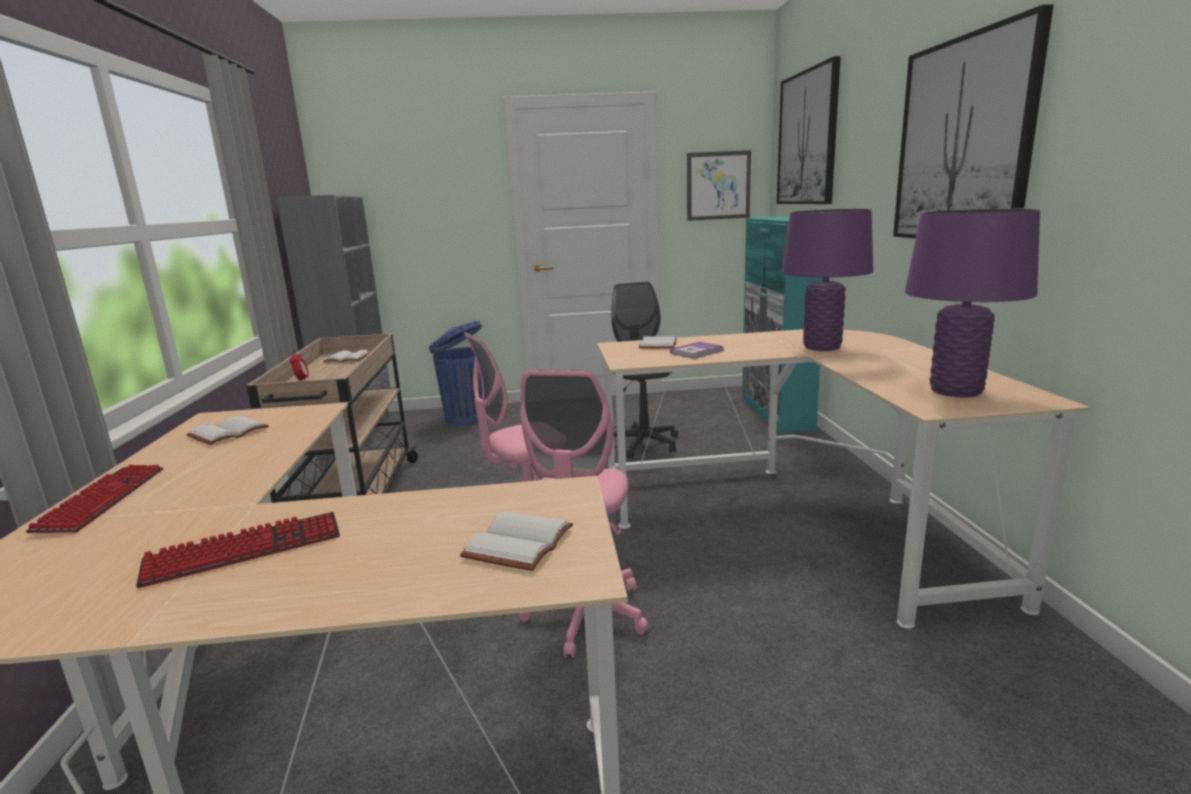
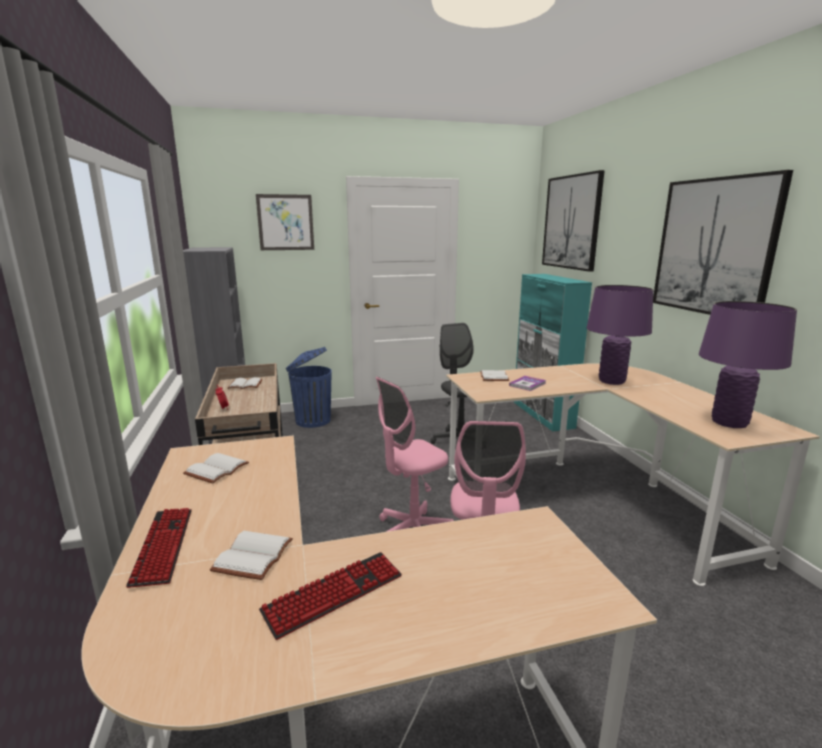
camera: 10 degrees left, 0 degrees up
white book [460,511,573,571] -> white book moved to [210,531,293,580]
picture [687,150,751,221] -> picture moved to [256,194,314,250]

